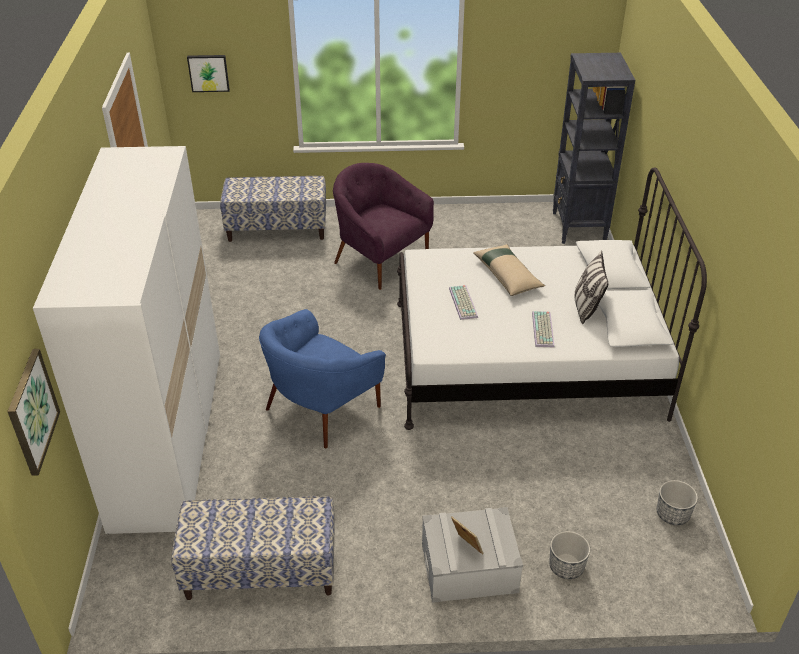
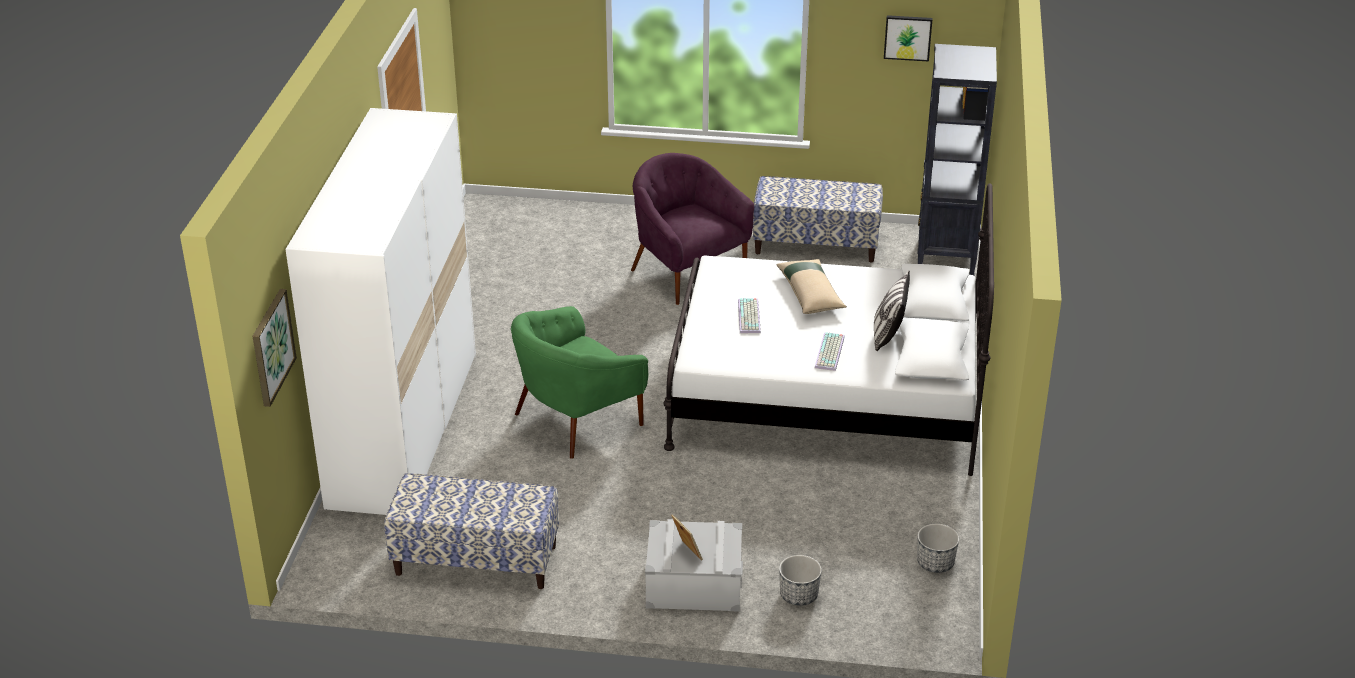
camera: 10 degrees right, 5 degrees down
picture [187,55,230,92] -> picture moved to [884,15,933,62]
bench [220,176,326,242] -> bench moved to [753,176,883,263]
blue armchair [259,309,386,448] -> green armchair [511,306,648,459]

